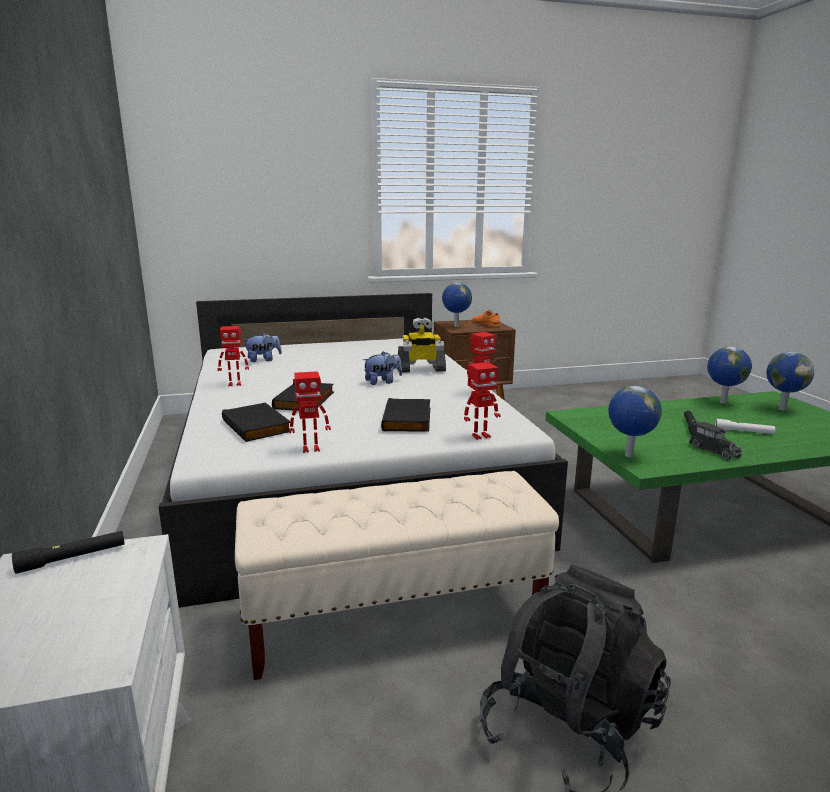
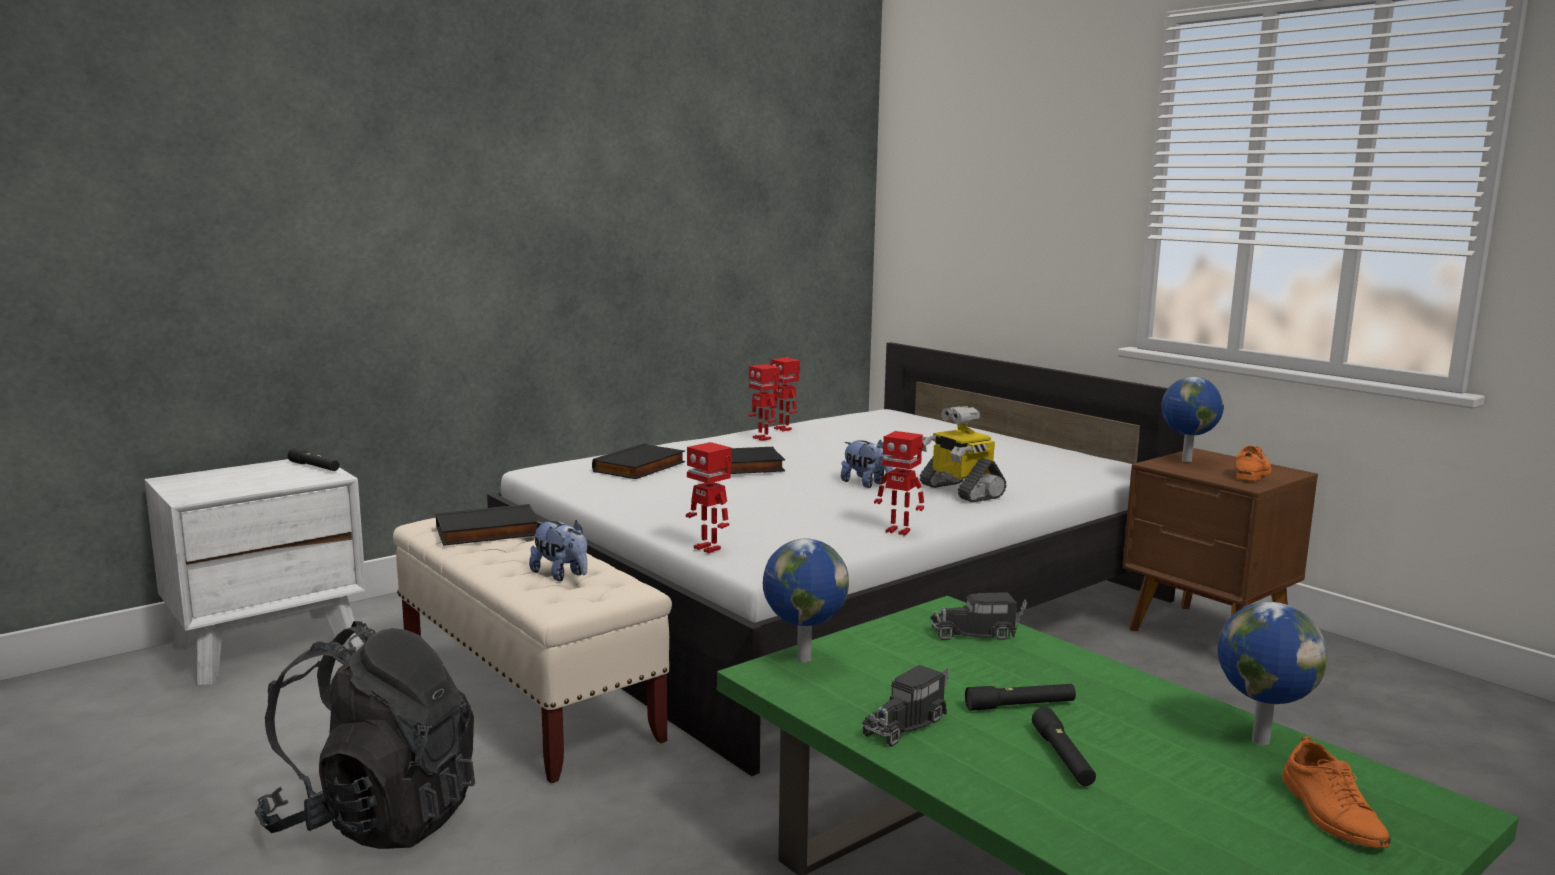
camera: 65 degrees right, 5 degrees down
plush toy [243,333,282,362] -> plush toy moved to [529,520,587,581]
toy robot [289,371,331,453] -> toy robot moved to [769,358,800,431]
black book [381,398,430,432] -> black book moved to [436,504,541,546]
white flashlight [715,419,775,434] -> black flashlight [1032,707,1096,786]
globe [766,352,814,411] -> orange shoe [1282,737,1391,848]
none -> toy truck [930,592,1027,640]

